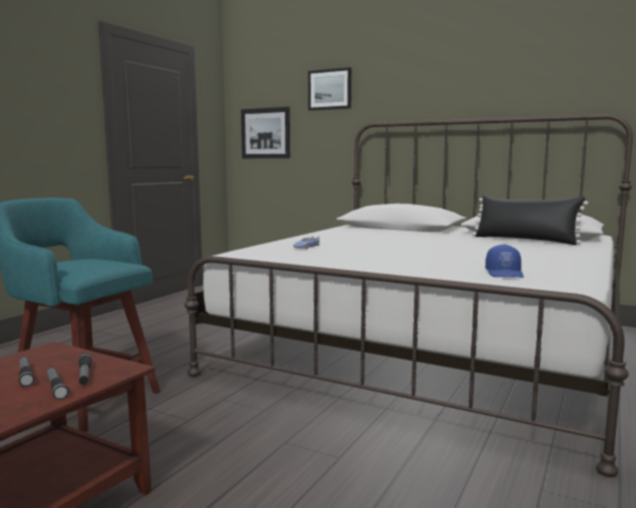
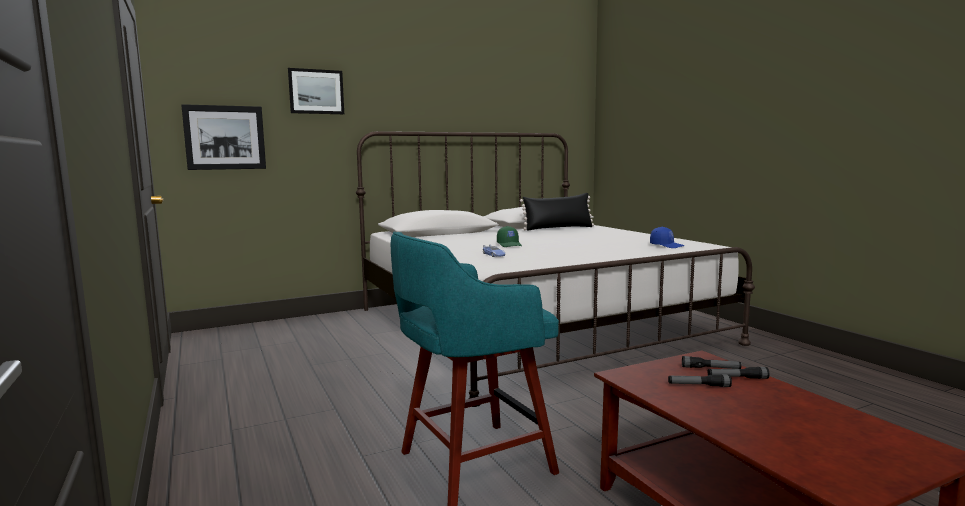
camera: 55 degrees left, 0 degrees up
none -> green cap [497,226,522,247]

